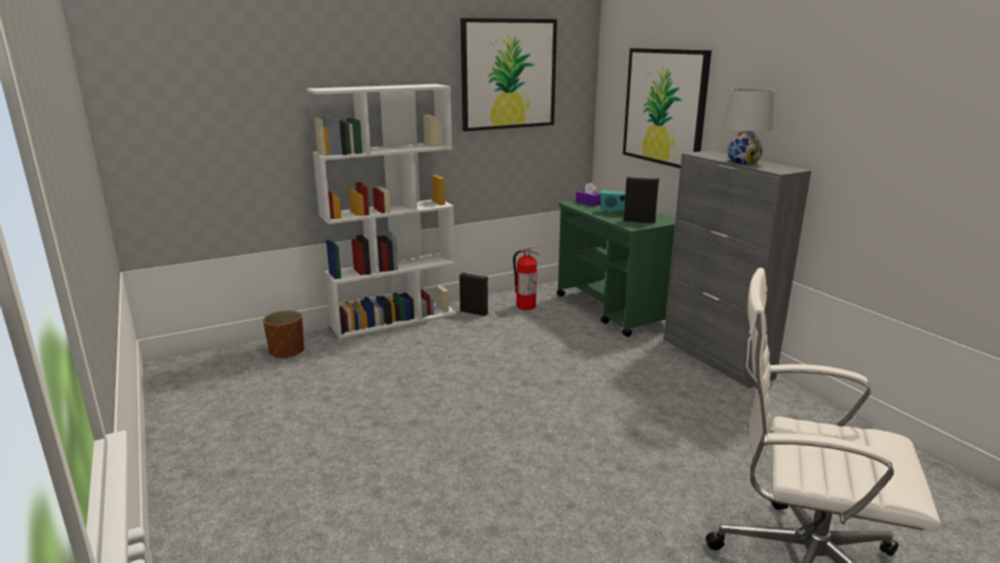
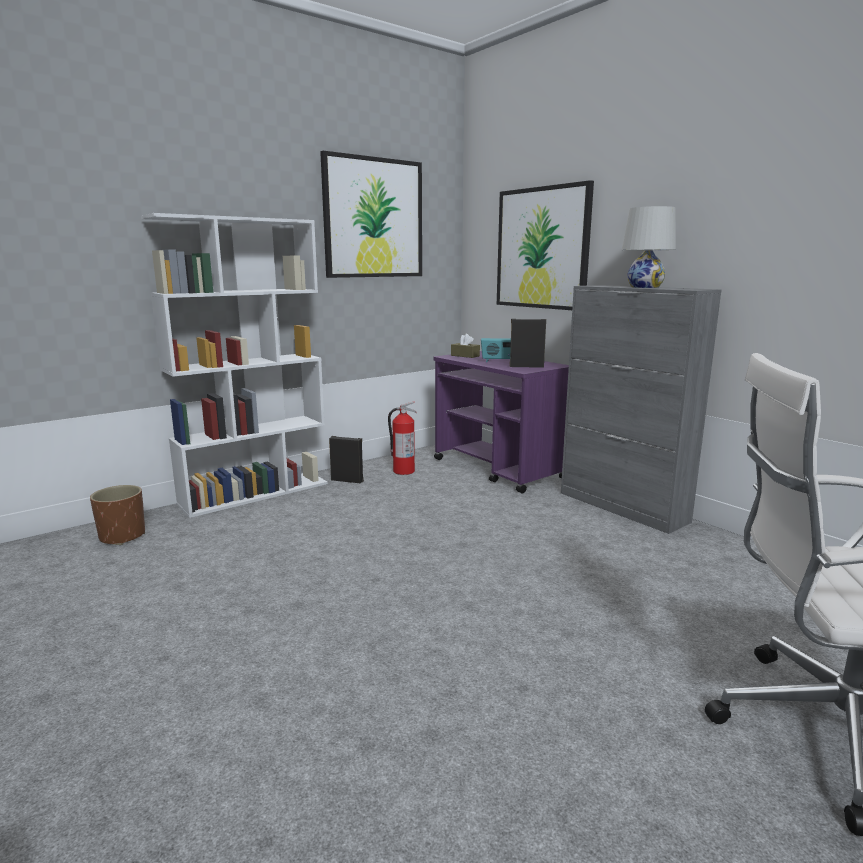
camera: 10 degrees left, 5 degrees down
green cart [557,200,675,337] -> purple cart [434,351,569,494]
purple tissue box [576,183,601,206] -> brown tissue box [451,334,480,358]

